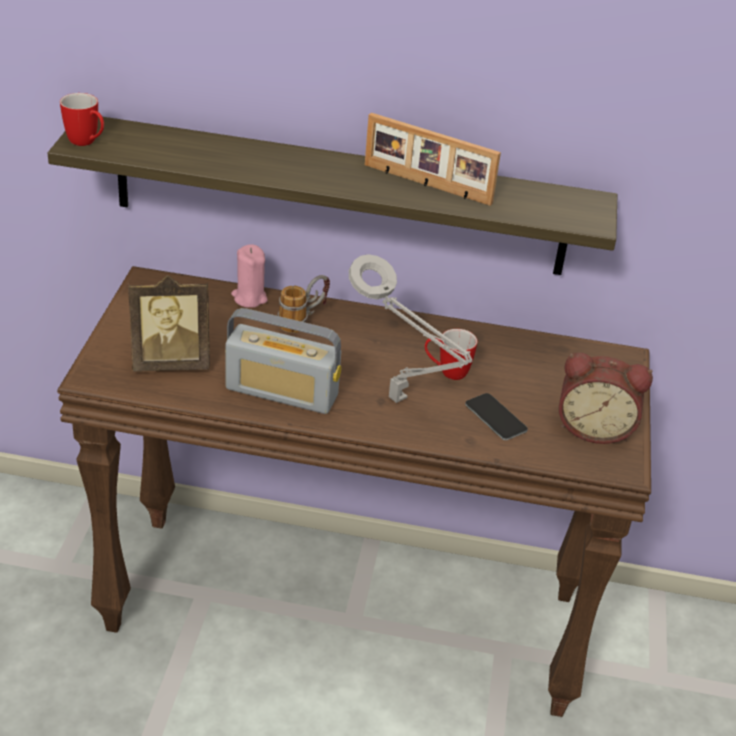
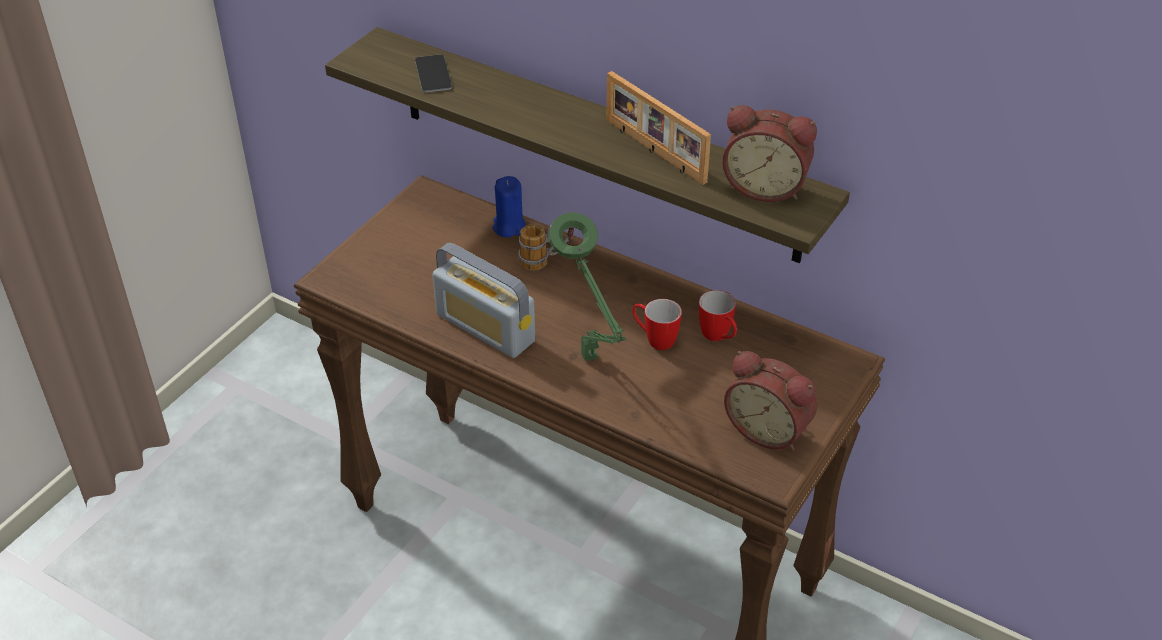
camera: 25 degrees right, 5 degrees up
mug [60,93,104,146] -> mug moved to [699,290,737,341]
picture frame [128,275,210,372] -> none
pink candle [231,245,268,308] -> blue candle [493,176,526,237]
grey table lamp [349,254,472,403] -> green table lamp [549,213,626,361]
phone [465,393,528,440] -> phone moved to [415,55,452,93]
none -> alarm clock [722,105,817,202]

